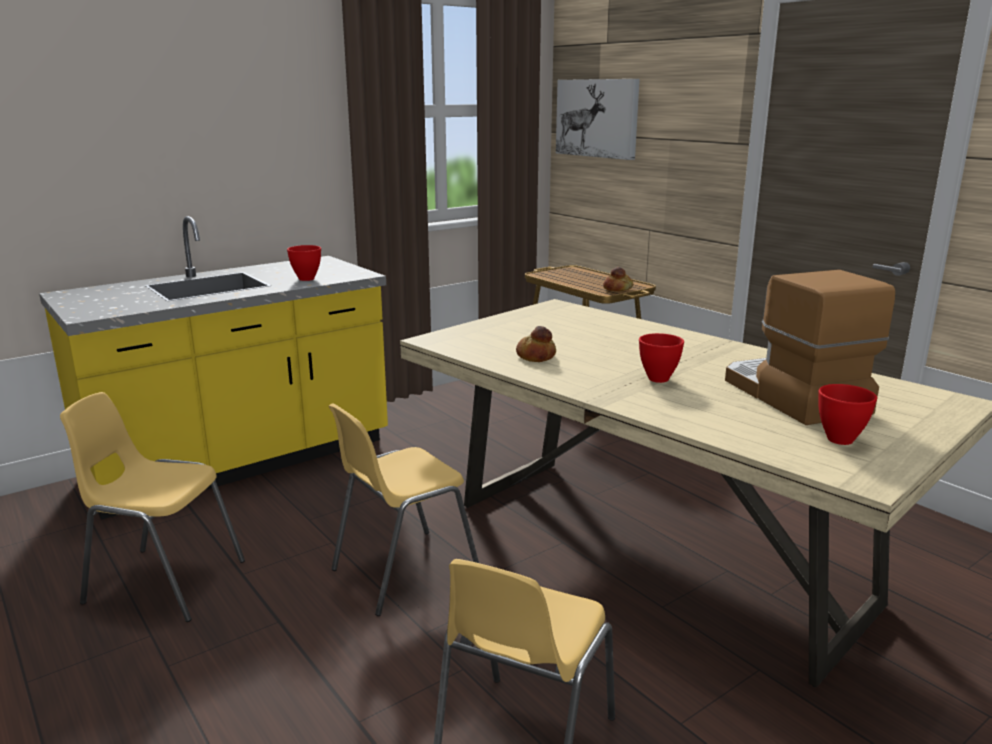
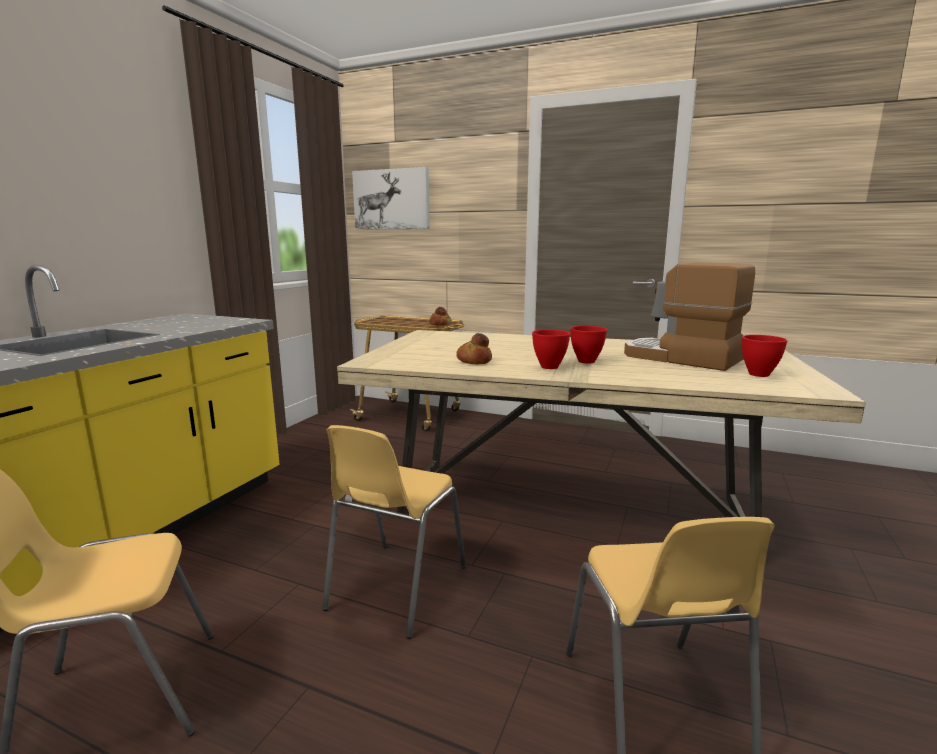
camera: 30 degrees left, 5 degrees down
red bowl [287,245,321,281] -> red bowl moved to [532,329,570,369]

